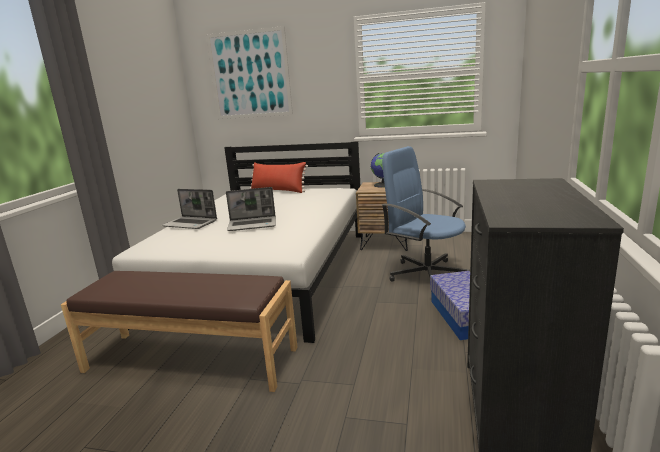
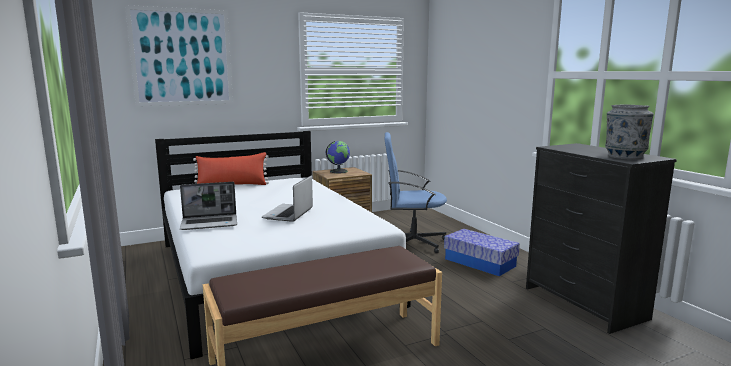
camera: 40 degrees left, 5 degrees down
laptop [226,187,276,231] -> laptop turned 150 degrees clockwise [262,175,313,222]
none -> grey vase [605,105,654,160]

